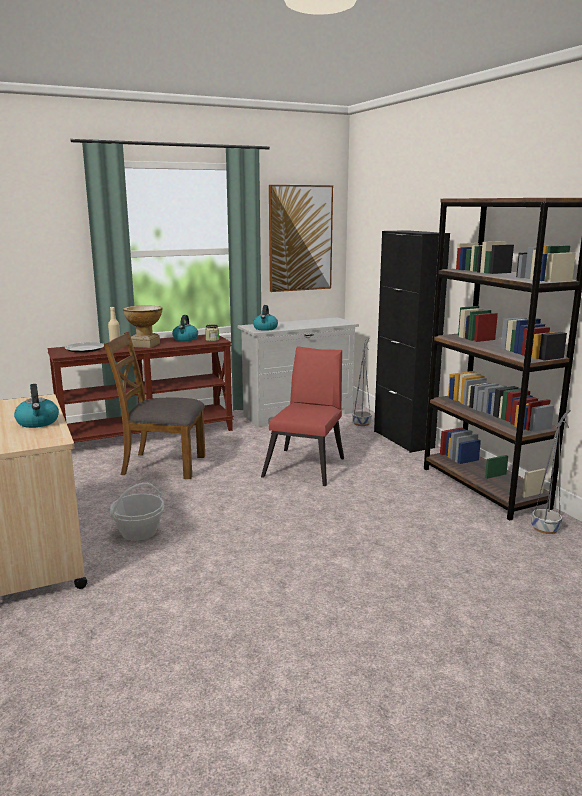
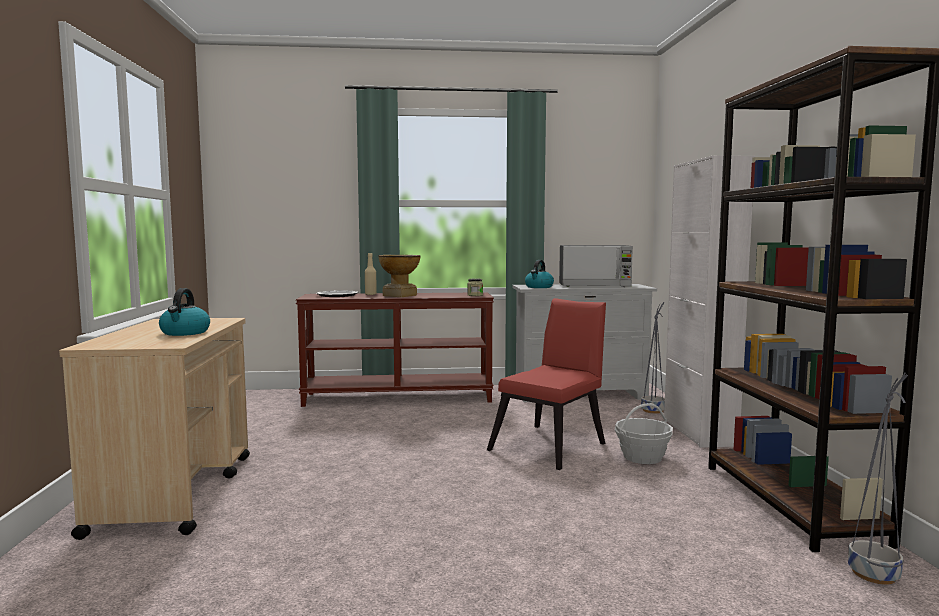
camera: 20 degrees right, 10 degrees down
brown chair [104,331,205,479] -> none
basket [110,483,164,541] -> basket moved to [615,403,673,464]
kettle [172,315,198,341] -> none
picture [269,185,333,292] -> none
black cabinet [374,230,450,453] -> white cabinet [664,155,755,448]
none -> microwave [559,245,633,287]

